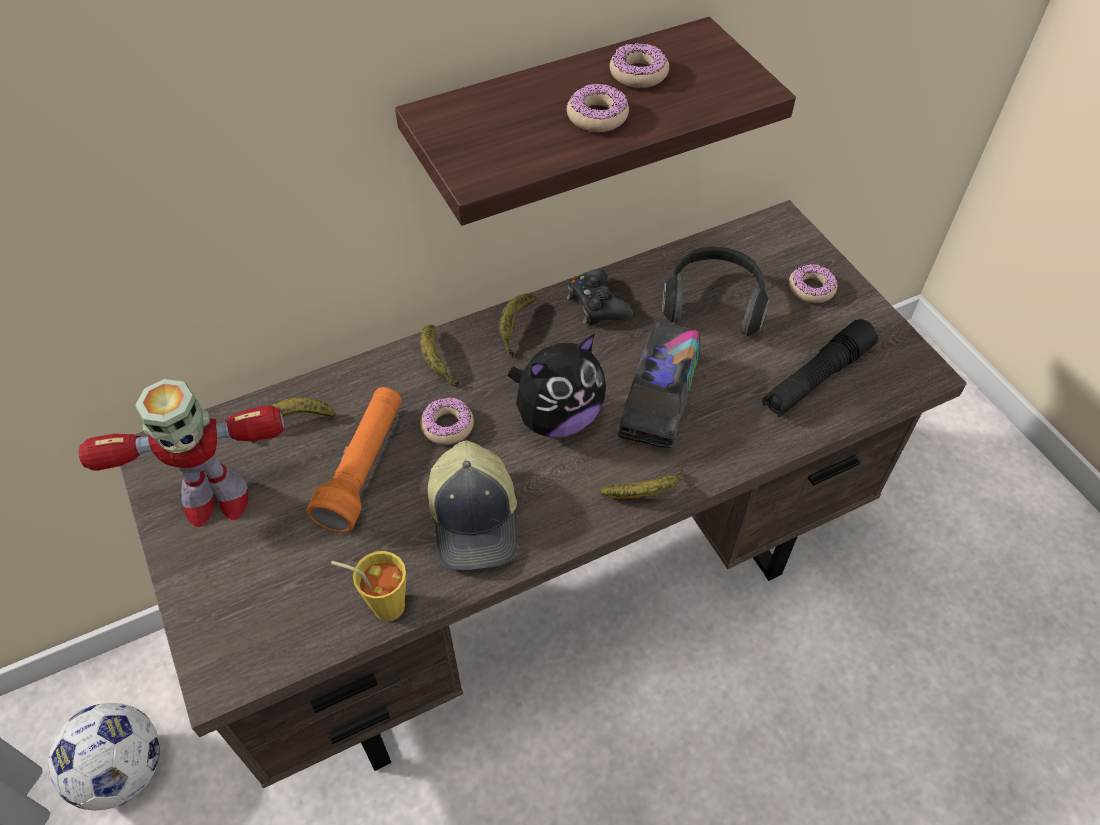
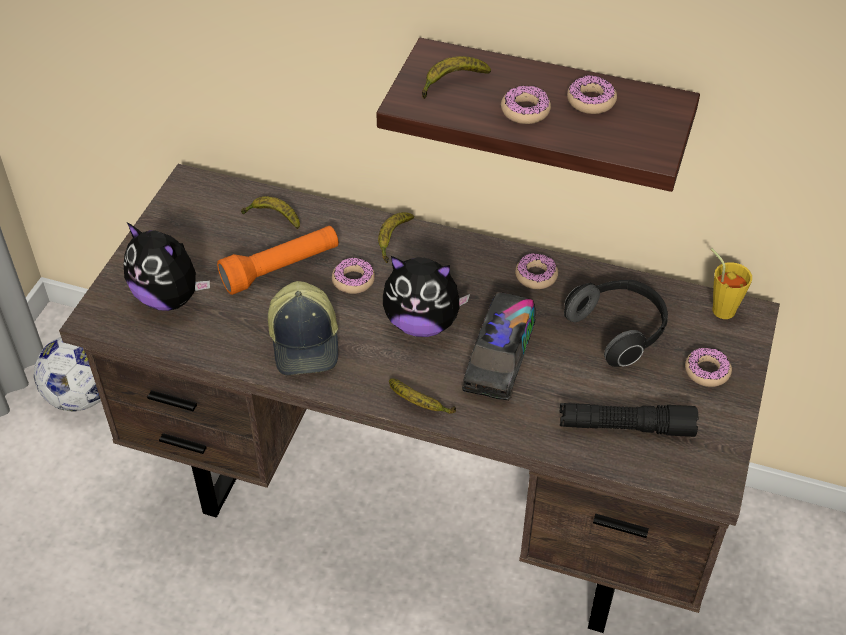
camera: 45 degrees right, 5 degrees down
toy robot [78,379,285,527] -> none
yellow cup [331,551,406,621] -> yellow cup moved to [710,248,752,319]
cap [427,441,518,570] -> cap turned 45 degrees counterclockwise [268,281,338,375]
banana [499,293,537,357] -> banana moved to [422,56,491,99]
black game controller [567,269,633,325] -> donut [515,253,558,289]
toy truck [618,321,700,448] -> toy truck turned 45 degrees counterclockwise [462,292,536,401]
none -> plush toy [124,222,210,311]

